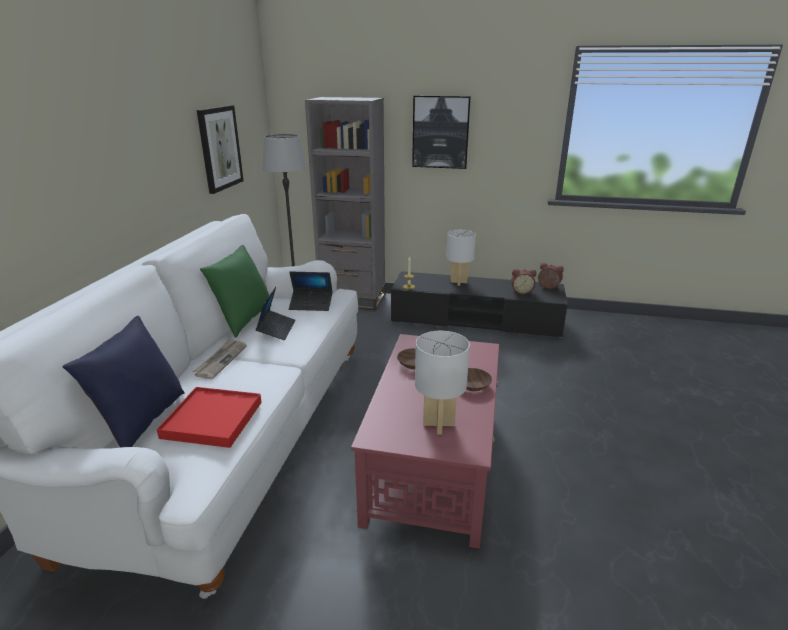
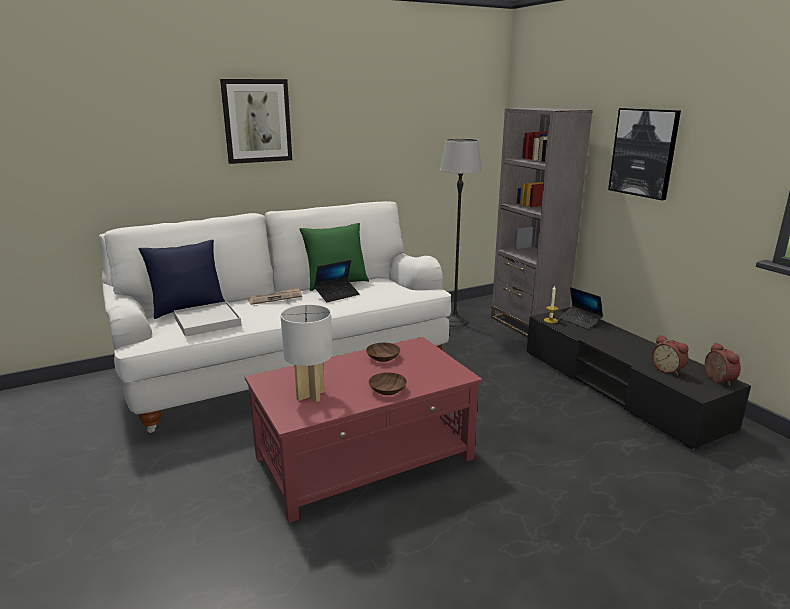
camera: 50 degrees right, 5 degrees down
red tray [157,387,262,448] -> white tray [174,301,242,337]
picture [197,105,244,194] -> picture moved to [220,79,292,164]
laptop [289,272,333,311] -> laptop moved to [559,287,603,329]
white table lamp [446,230,476,286] -> none

